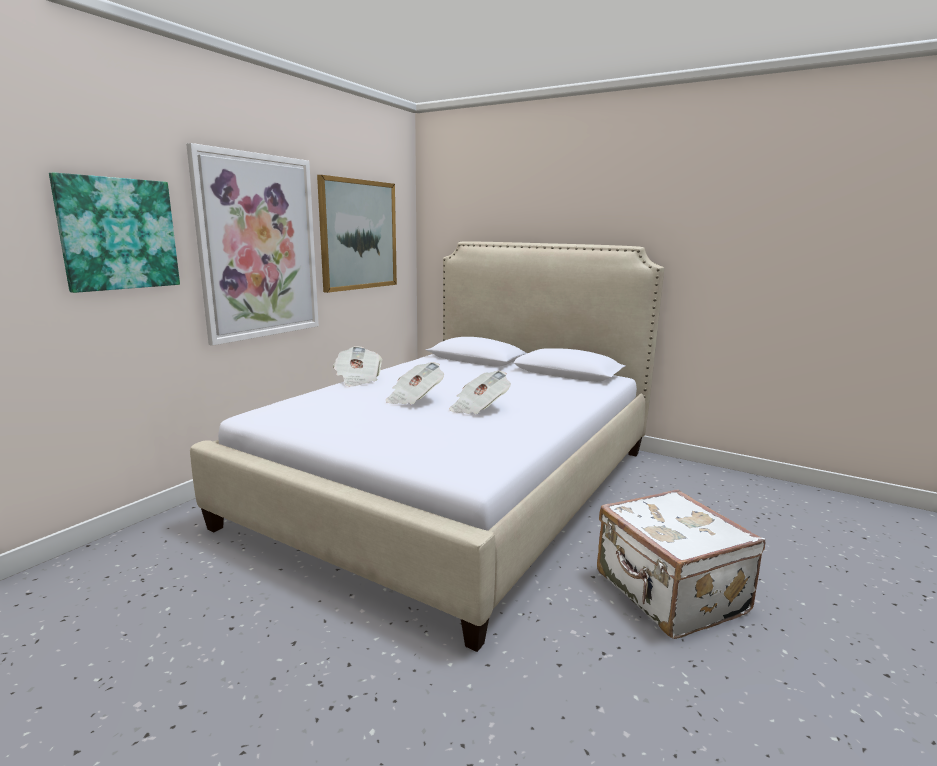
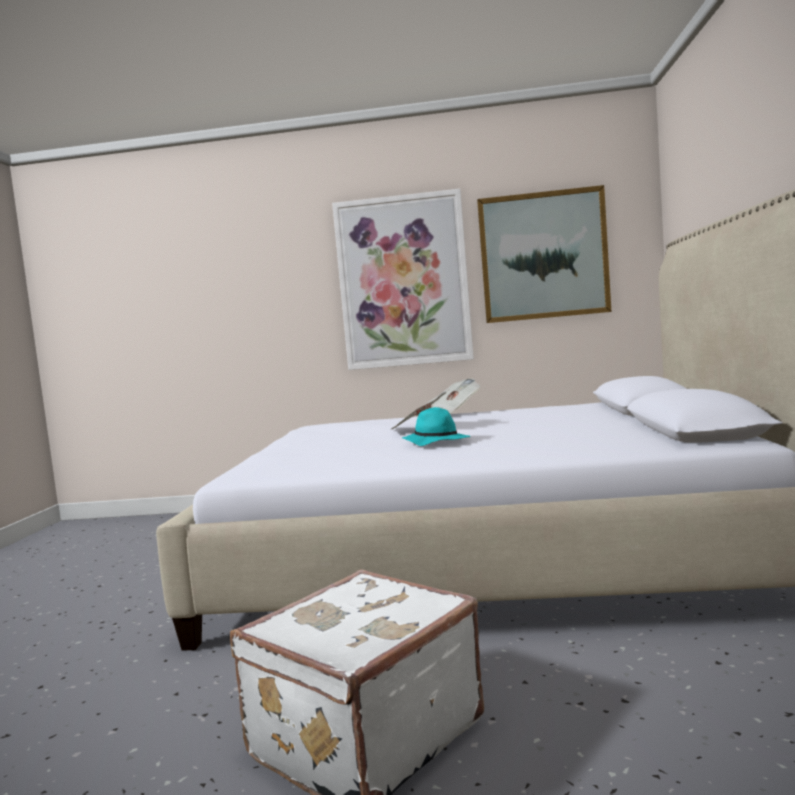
camera: 65 degrees right, 10 degrees down
picture [49,172,180,293] -> none
newspaper [449,371,511,414] -> turquoise hat [402,407,471,446]

